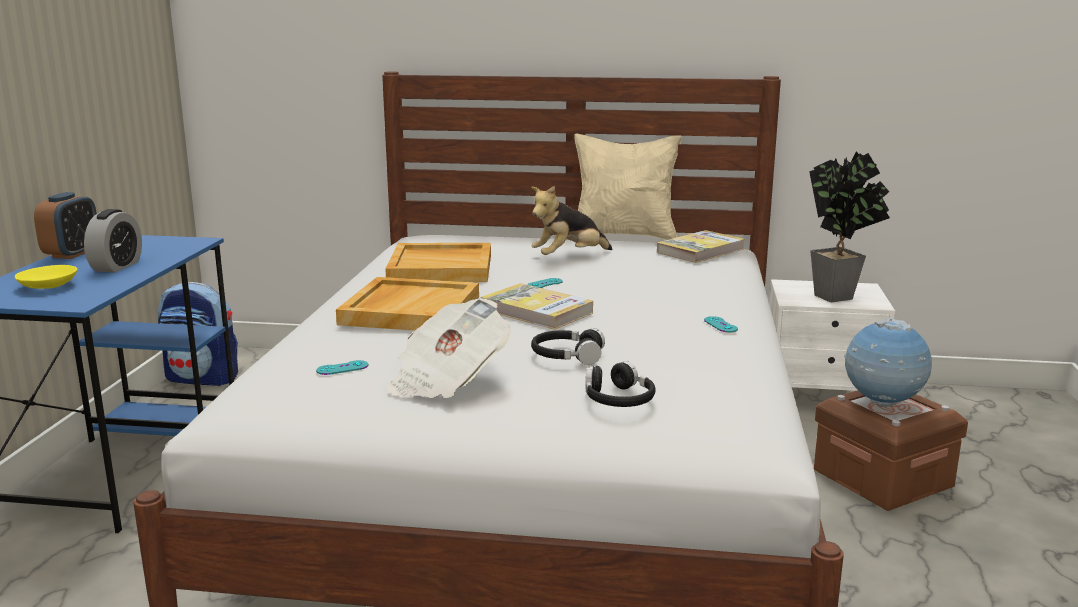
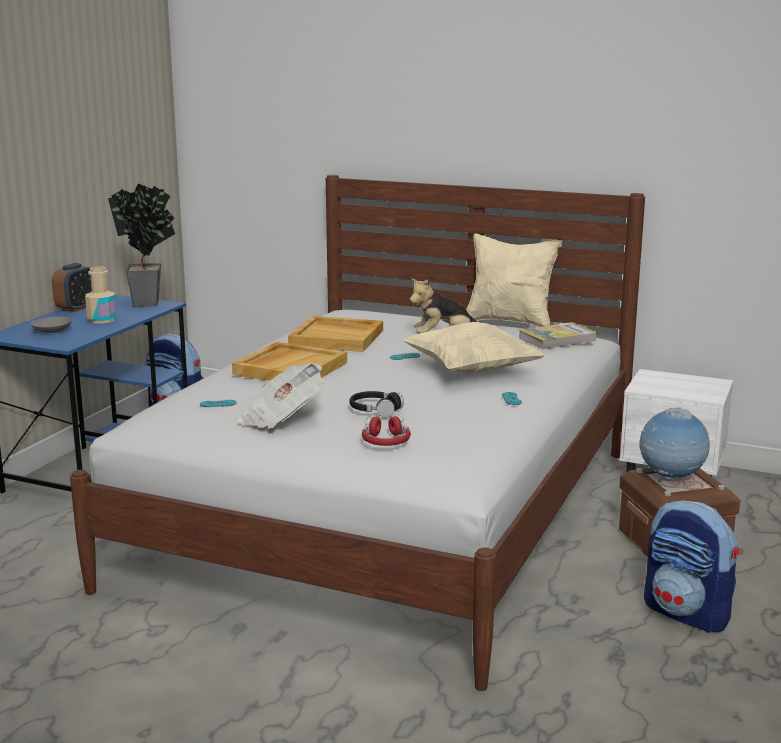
camera: 15 degrees right, 0 degrees up
yellow bowl [15,265,77,289] -> grey bowl [31,317,72,333]
alarm clock [84,209,142,273] -> beige bottle [85,266,117,324]
book [480,283,593,330] -> none
black headphones [586,361,656,407] -> red headphones [362,416,411,446]
potted plant [809,152,890,302] -> potted plant moved to [108,184,175,307]
none -> beige pillow [403,322,546,374]
none -> backpack [644,500,740,633]

